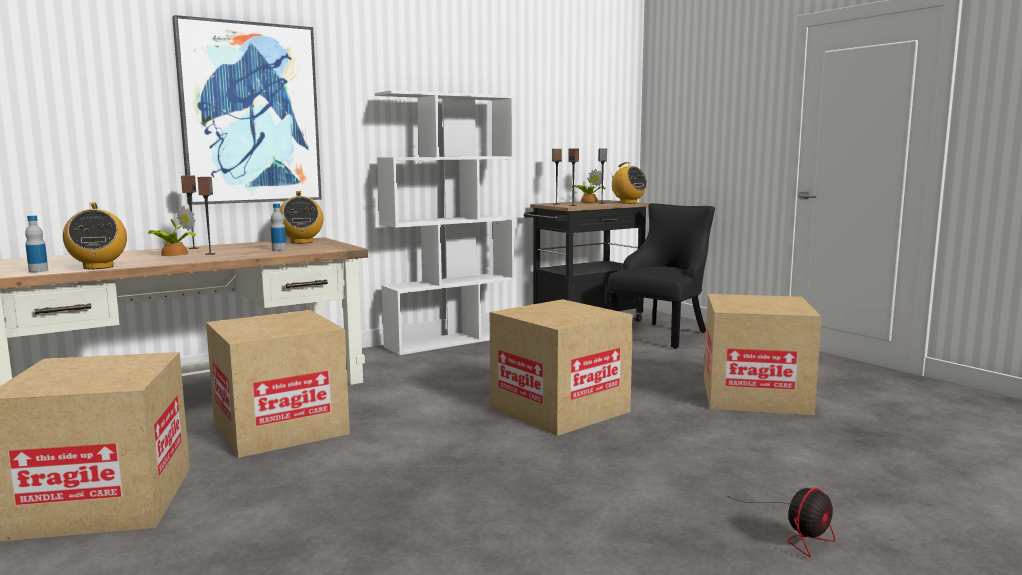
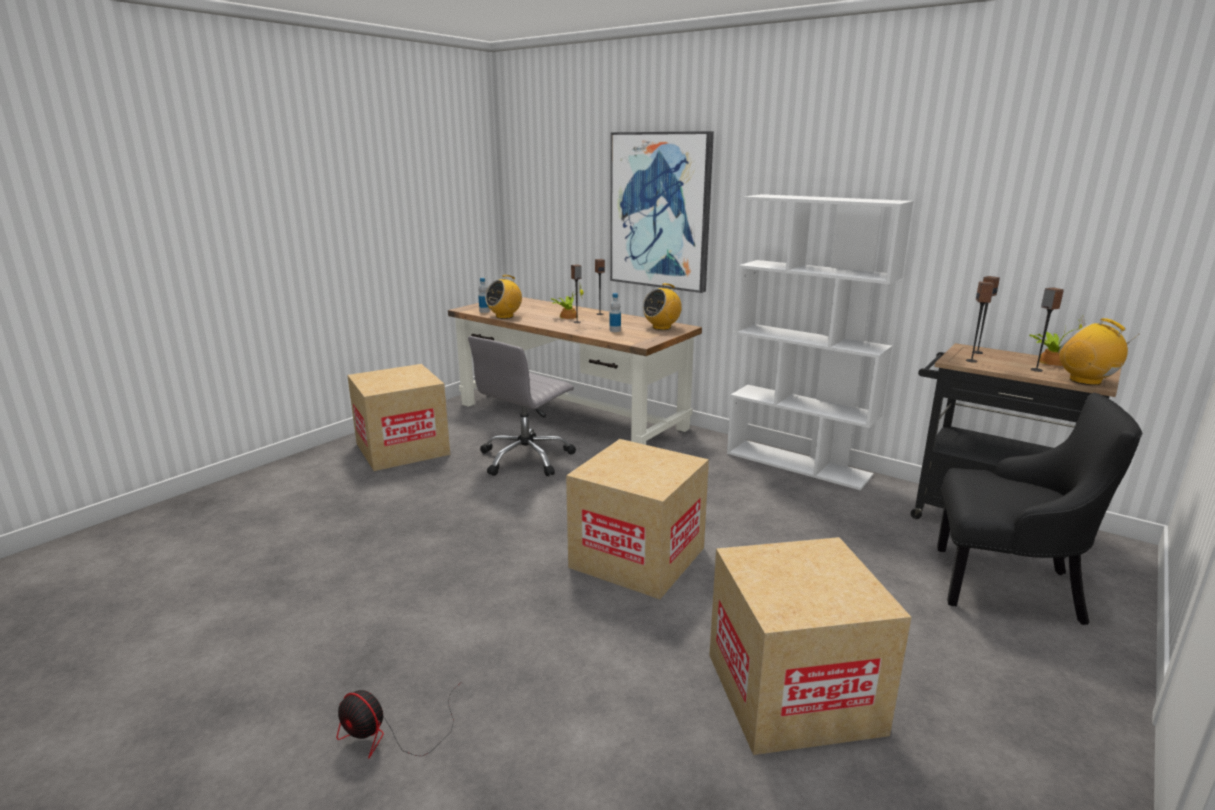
camera: 70 degrees right, 10 degrees up
cardboard box [206,310,350,458] -> grey office chair [468,336,576,476]
radio [609,162,648,204] -> radio turned 120 degrees clockwise [1058,318,1140,385]

